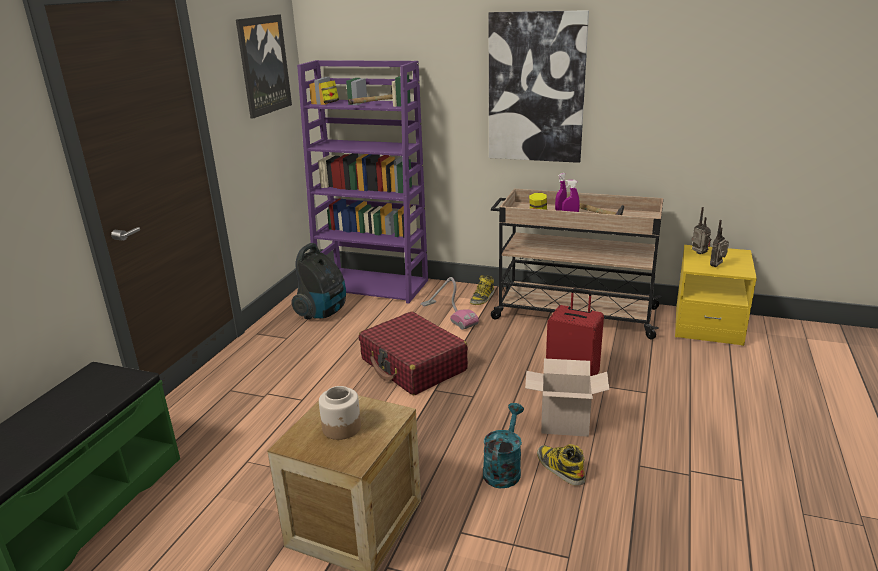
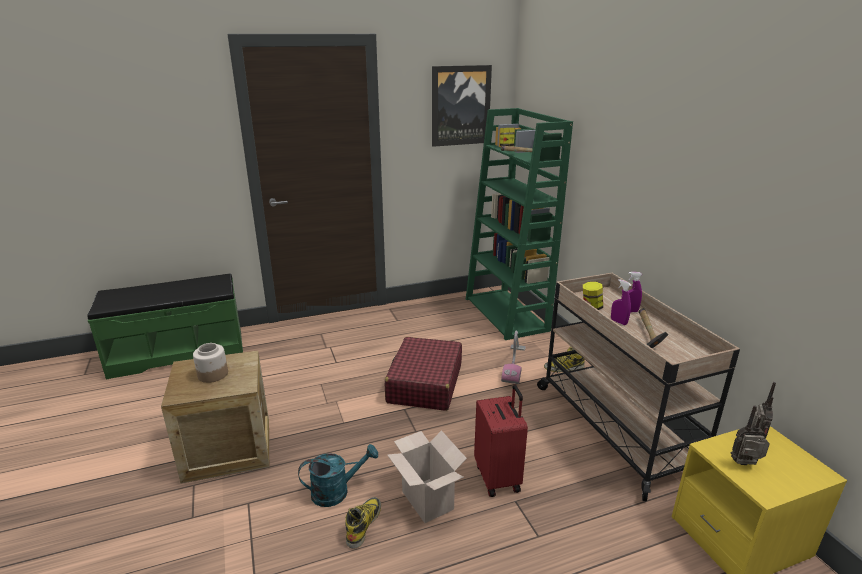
camera: 50 degrees right, 0 degrees up
vacuum cleaner [291,243,346,319] -> none
purple bookcase [297,60,428,303] -> green bookcase [466,108,573,340]
picture [489,10,589,163] -> none

